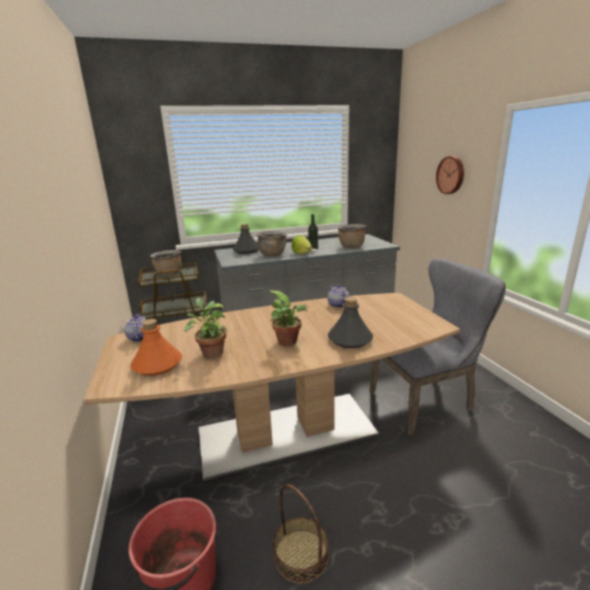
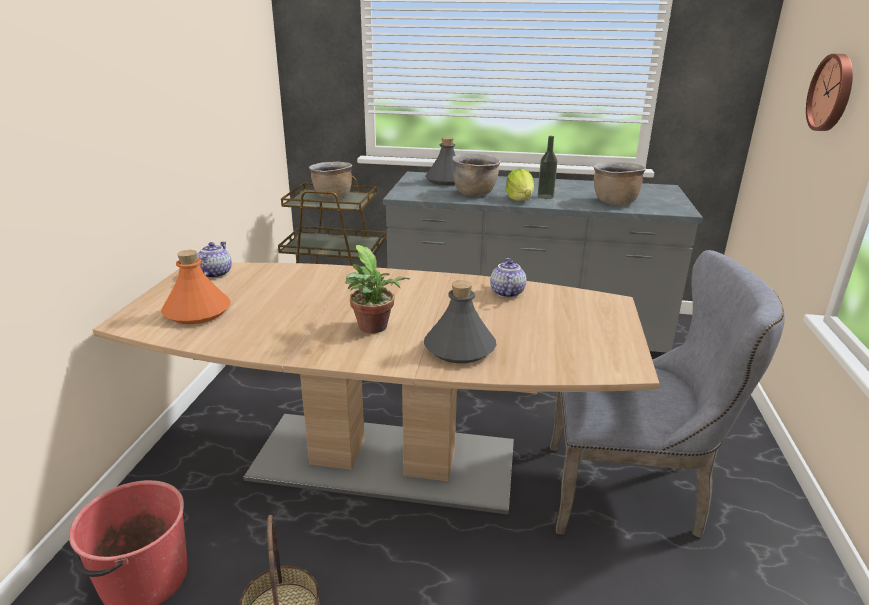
camera: 25 degrees right, 5 degrees up
potted plant [184,298,228,359] -> none

